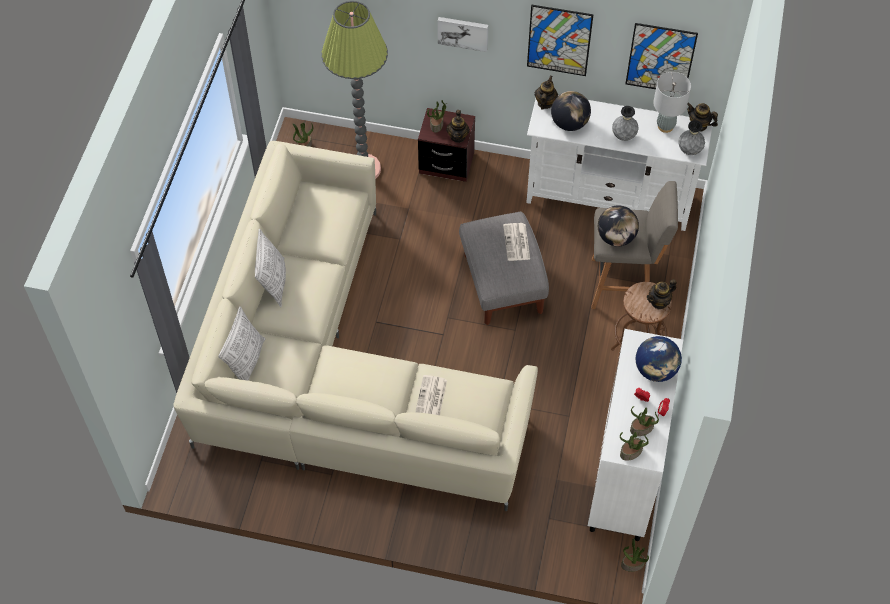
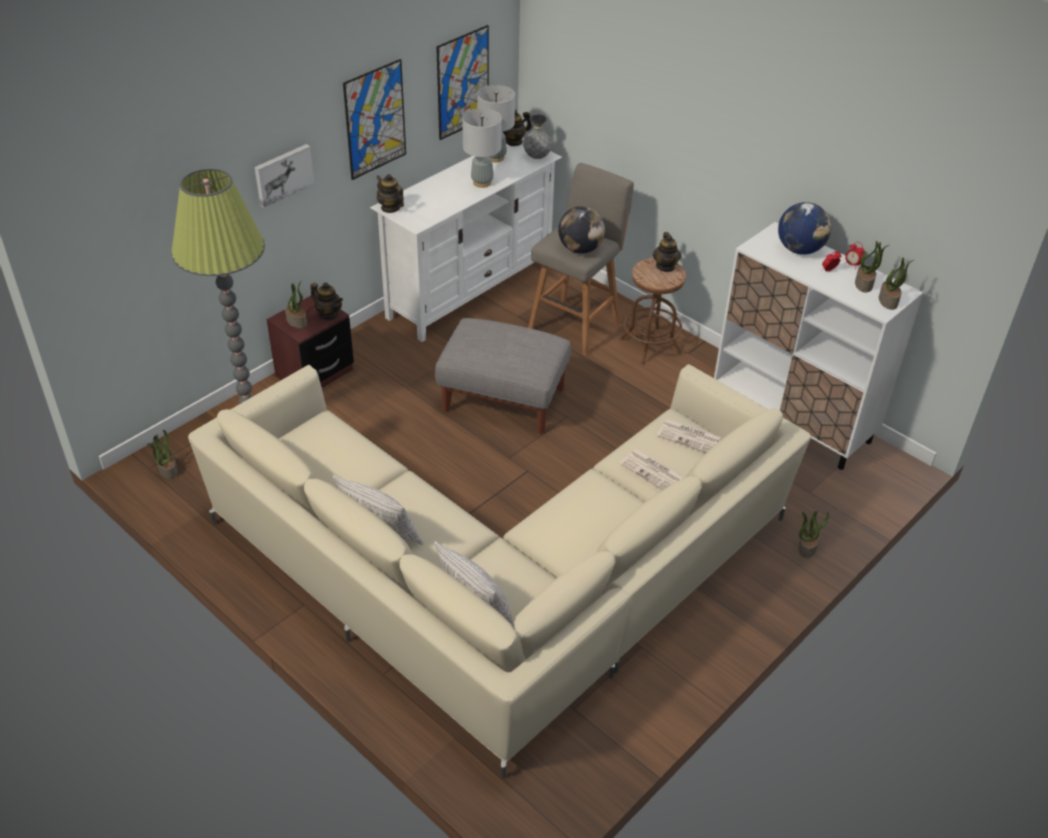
camera: 60 degrees left, 15 degrees down
newspaper [503,223,530,261] -> newspaper moved to [657,419,722,453]
globe [551,91,591,131] -> none
grey vase [612,106,639,141] -> grey table lamp [462,108,502,188]
potted plant [621,538,649,572] -> potted plant moved to [798,511,829,558]

